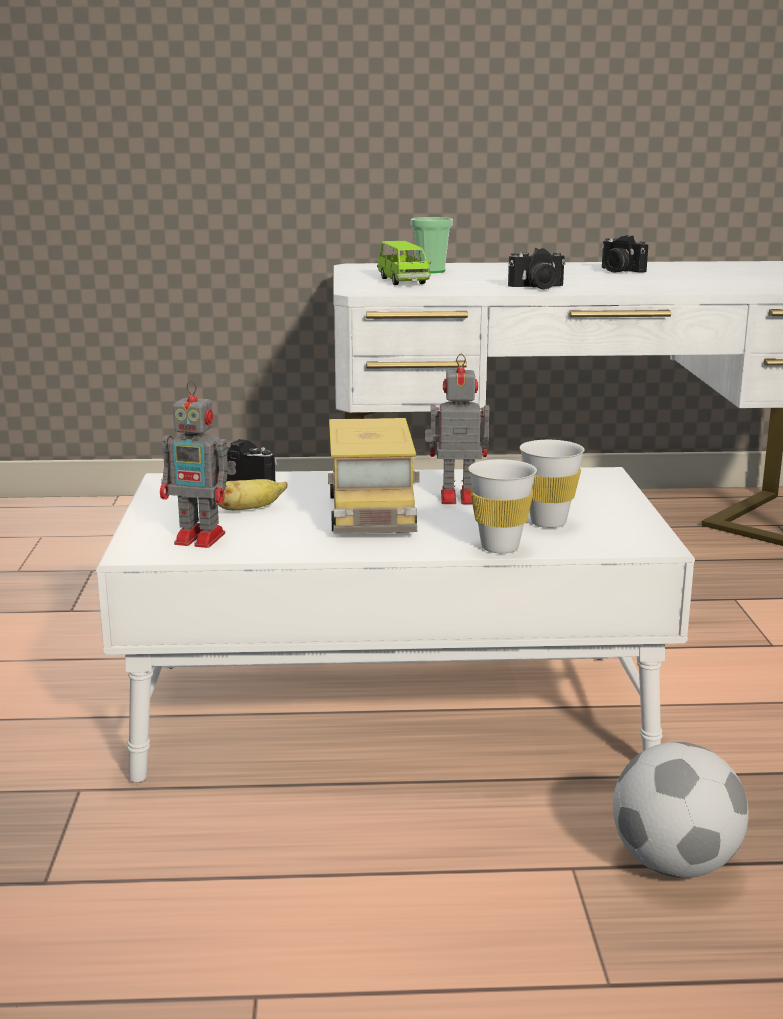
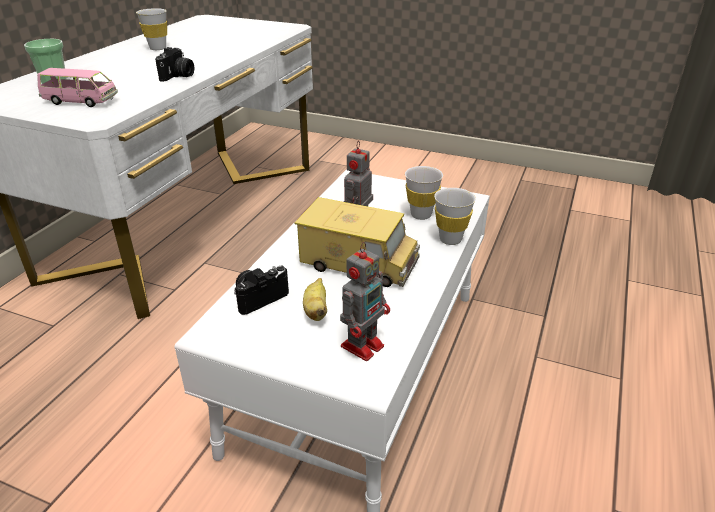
camera: 65 degrees left, 15 degrees up
green toy car [377,241,431,285] -> pink toy car [37,68,118,107]
camera [601,235,648,272] -> white cup [136,8,167,50]
football [613,742,749,878] -> none

